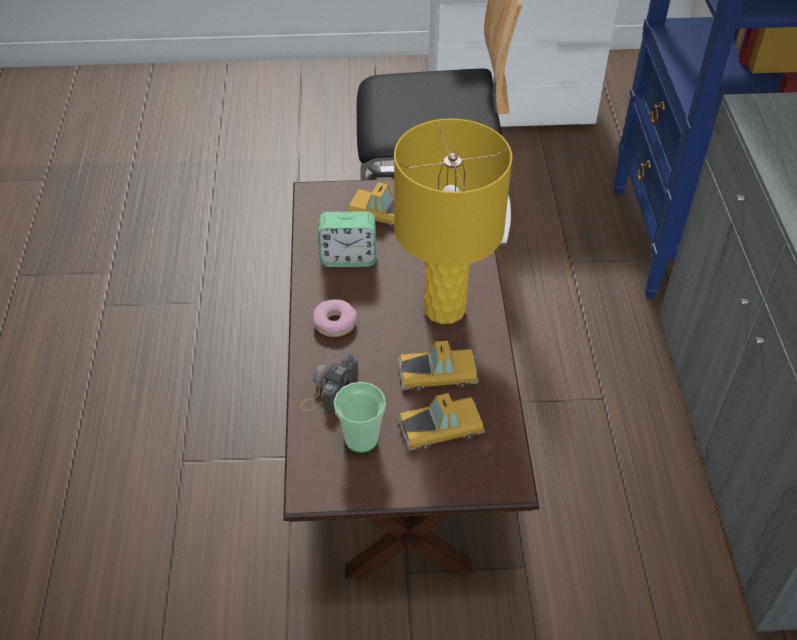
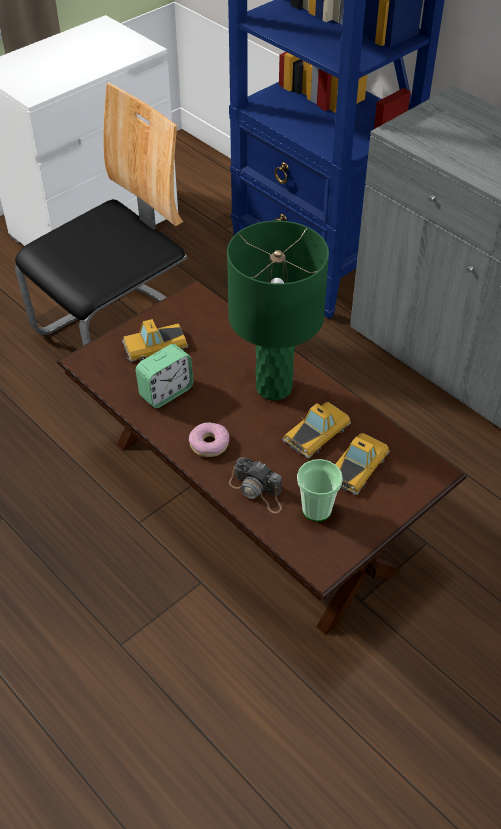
camera: 40 degrees left, 0 degrees up
camera [300,354,358,412] -> camera turned 45 degrees counterclockwise [229,457,282,513]
yellow table lamp [394,118,512,324] -> green table lamp [227,221,329,401]

